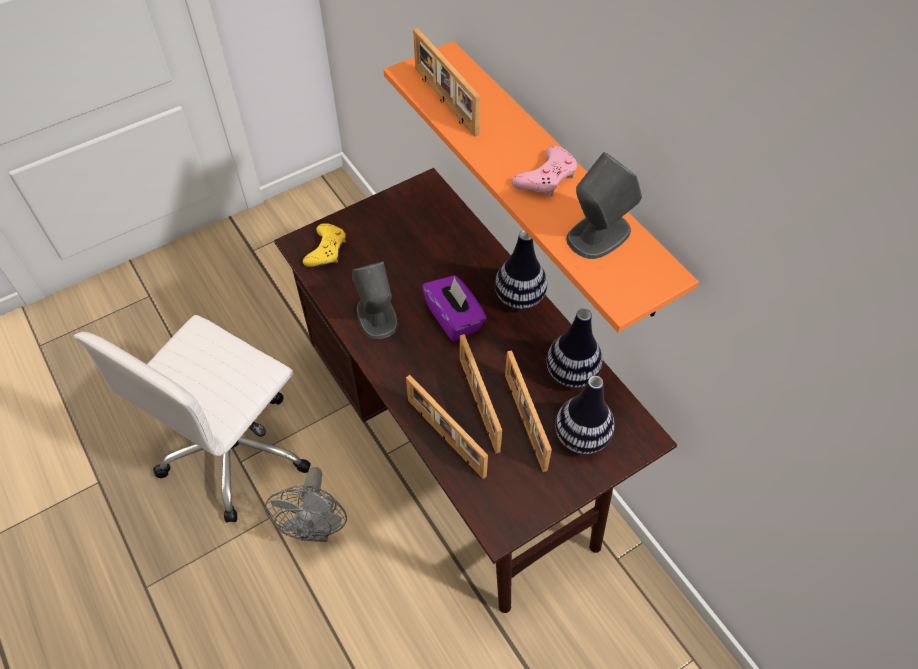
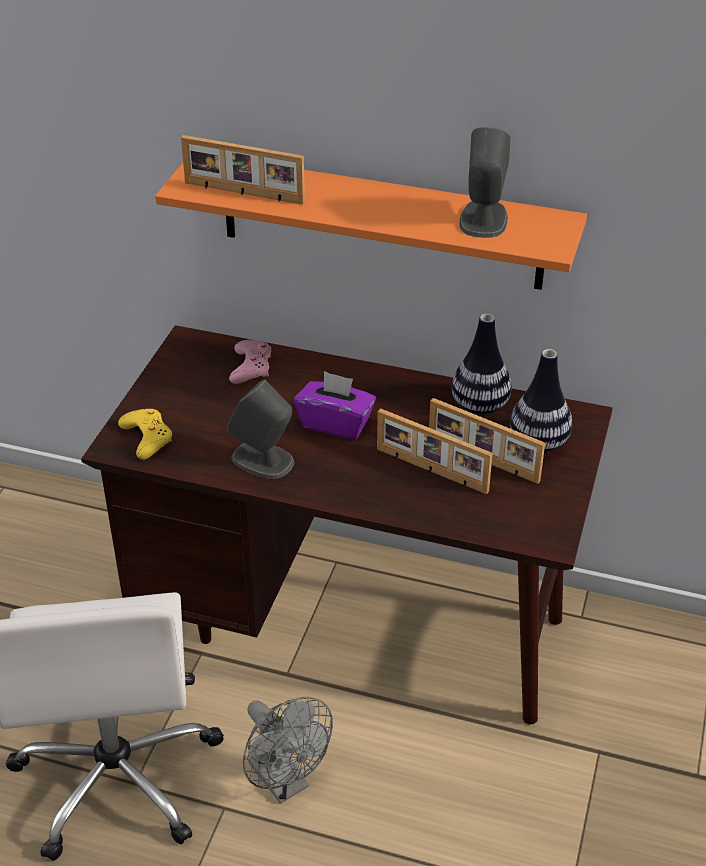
camera: 40 degrees left, 15 degrees down
picture frame [406,375,488,479] -> none
vase [495,230,547,310] -> none
pink game controller [512,146,577,197] -> pink game controller moved to [229,340,271,384]

